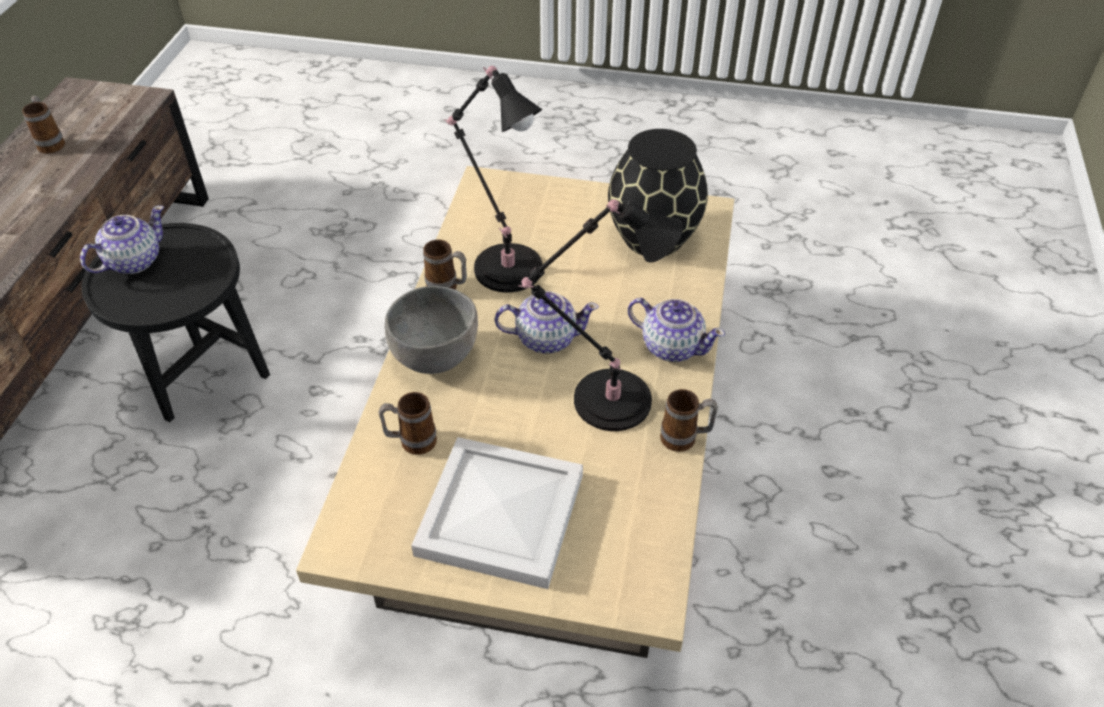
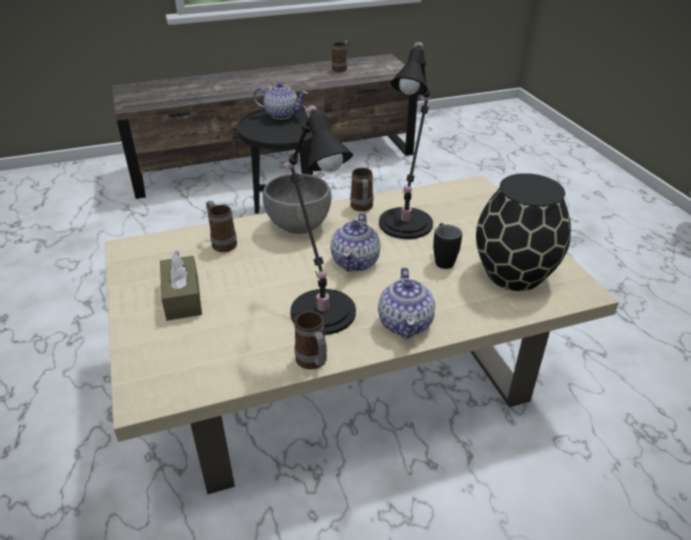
camera: 60 degrees right, 10 degrees down
white tray [411,437,583,589] -> brown tissue box [160,251,202,321]
teapot [495,291,599,354] -> teapot turned 45 degrees clockwise [330,213,381,272]
none -> black mug [433,223,462,269]

